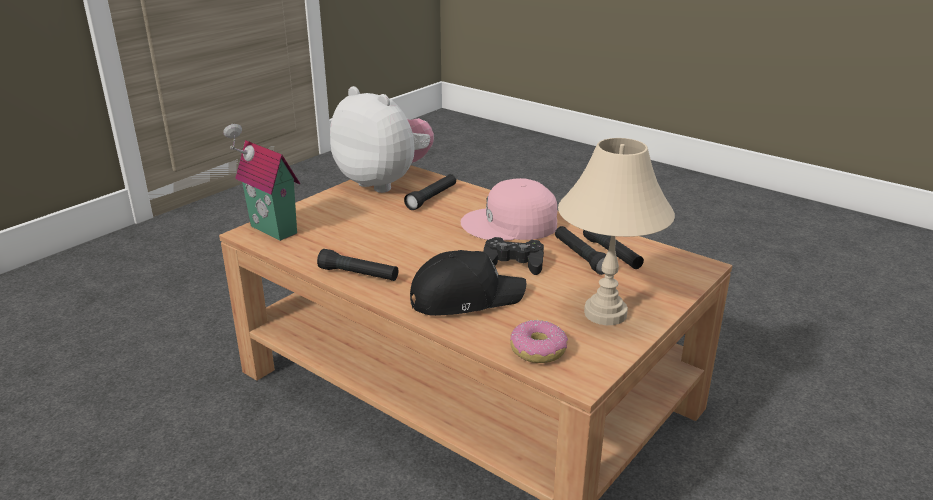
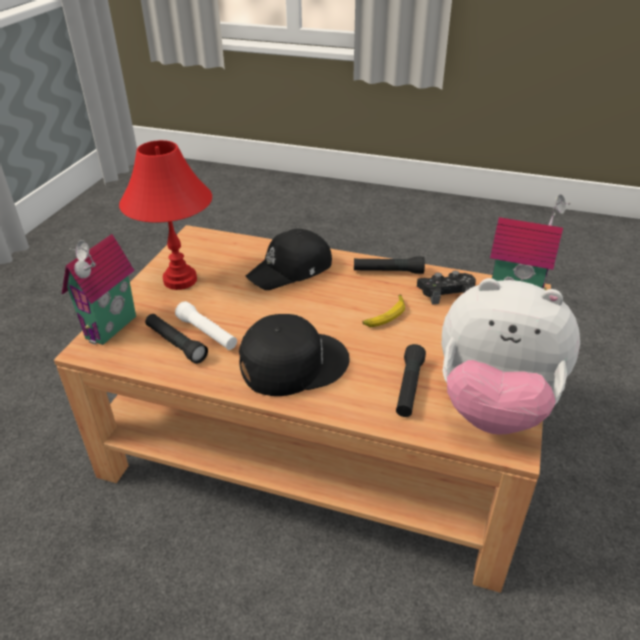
camera: 160 degrees right, 10 degrees up
pink cap [461,178,557,240] -> black cap [239,314,350,396]
black game controller [483,237,544,275] -> black game controller moved to [417,271,476,305]
donut [510,320,568,363] -> none
black flashlight [555,226,606,275] -> white flashlight [175,301,237,350]
beige table lamp [558,138,675,325] -> red table lamp [119,140,212,290]
none -> toy house [62,234,136,345]
none -> banana [362,295,405,327]

